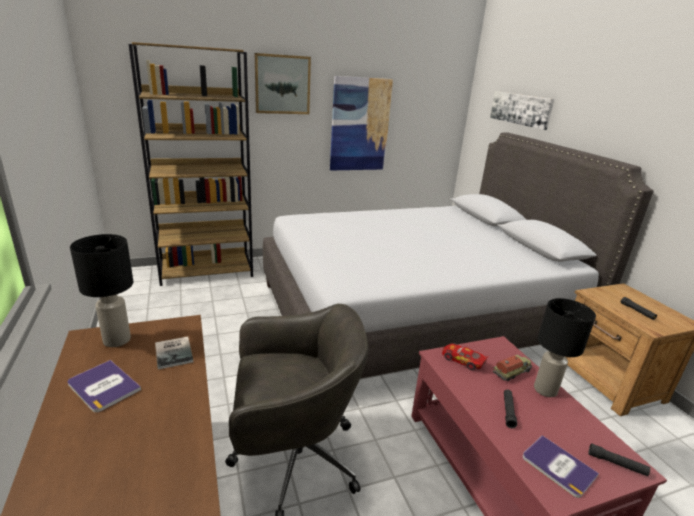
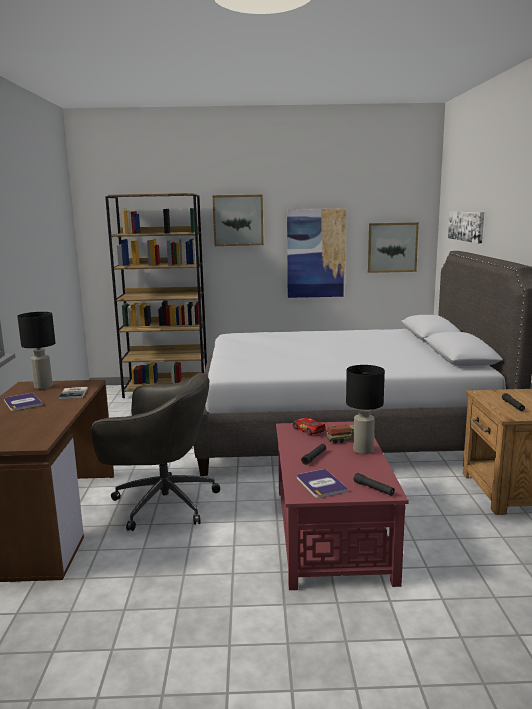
camera: 20 degrees right, 10 degrees down
none -> picture [368,222,419,273]

